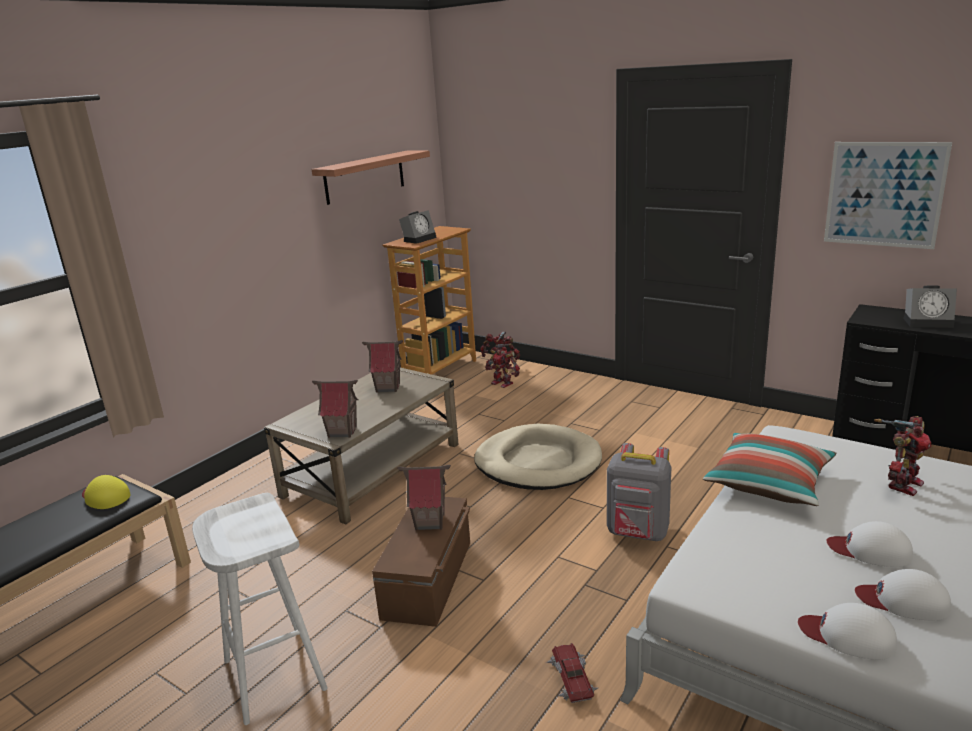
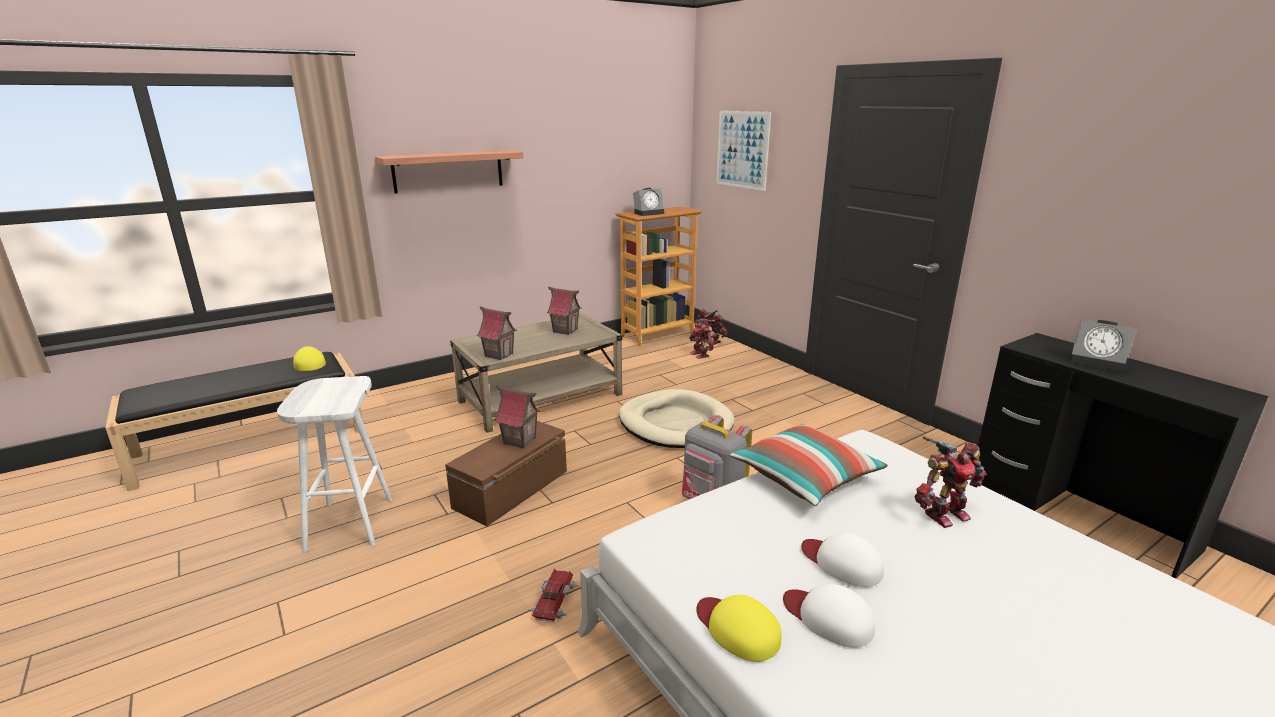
camera: 20 degrees right, 0 degrees up
shelf [311,150,430,205] -> shelf moved to [375,150,523,194]
white cap [798,603,897,660] -> yellow cap [696,595,782,662]
picture [824,142,952,249] -> picture moved to [716,111,771,191]

